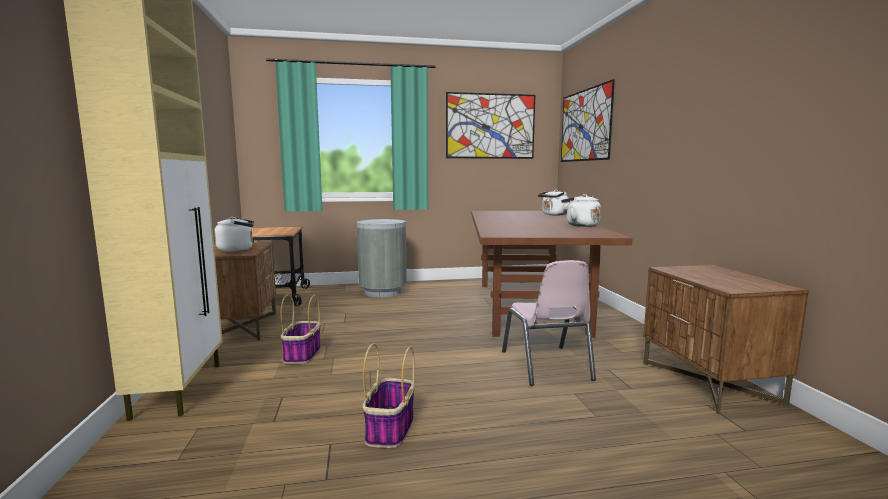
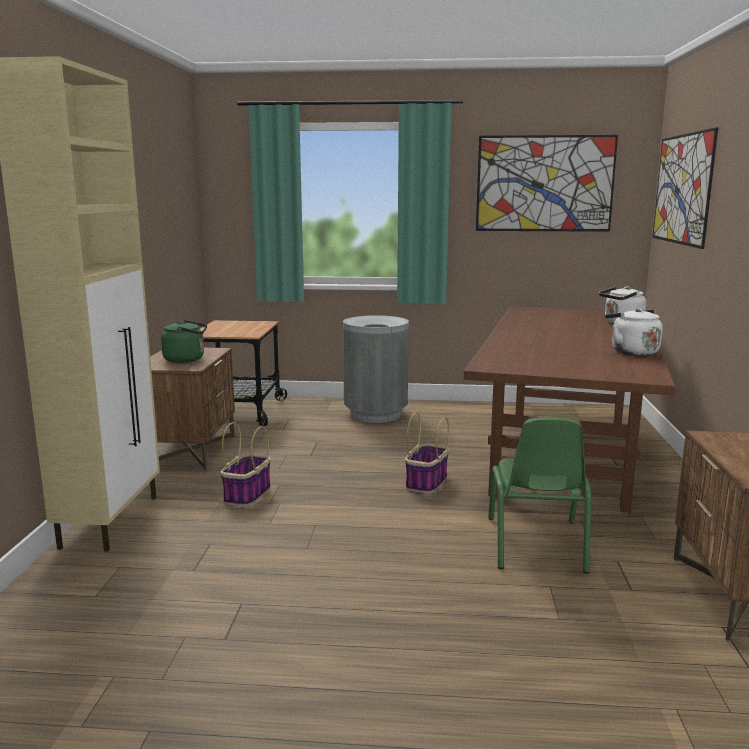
camera: 15 degrees right, 5 degrees up
white kettle [214,217,254,252] -> green kettle [161,320,207,363]
basket [363,343,414,448] -> basket moved to [405,412,449,493]
pink chair [502,260,596,386] -> green chair [488,417,591,574]

